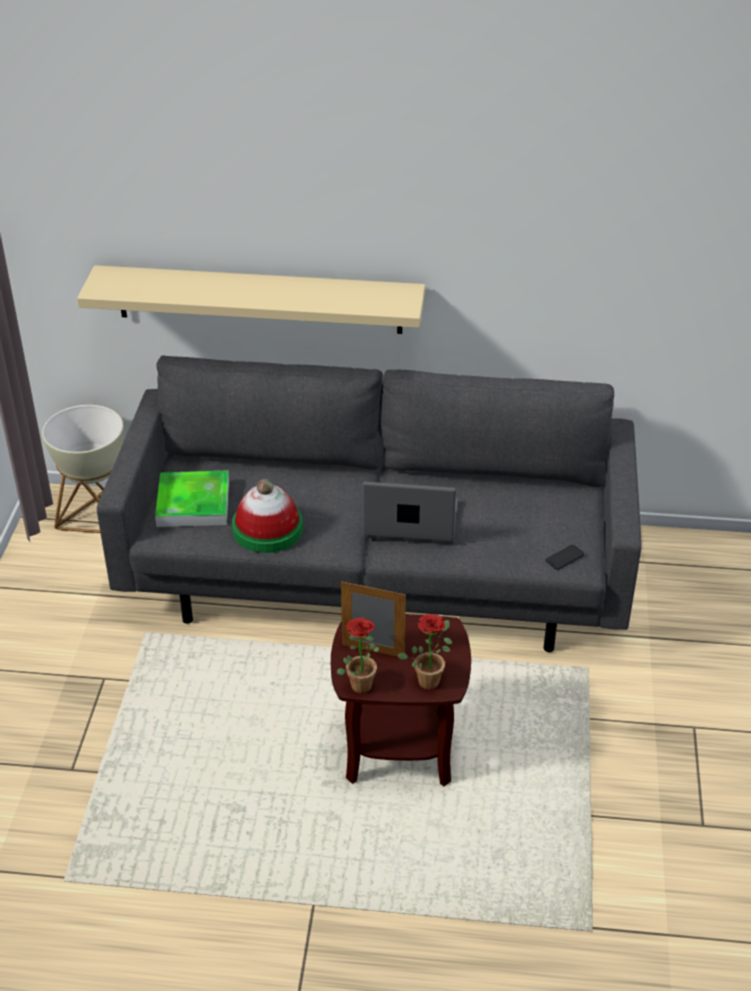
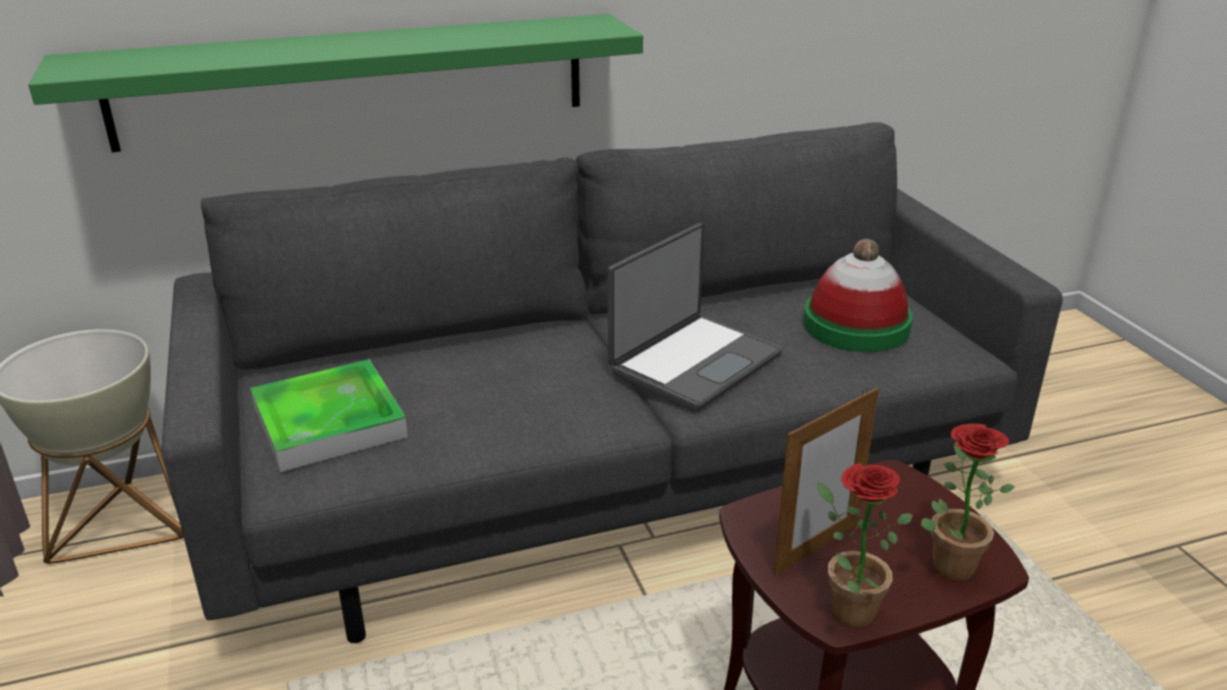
camera: 25 degrees left, 10 degrees down
beige shelf [77,265,425,334] -> green shelf [28,14,643,152]
hat [232,479,303,553] -> hat moved to [803,239,913,352]
picture frame [341,581,406,657] -> picture frame turned 150 degrees clockwise [774,388,879,576]
laptop [362,482,458,544] -> laptop turned 150 degrees clockwise [608,223,783,412]
phone [546,545,584,570] -> none

